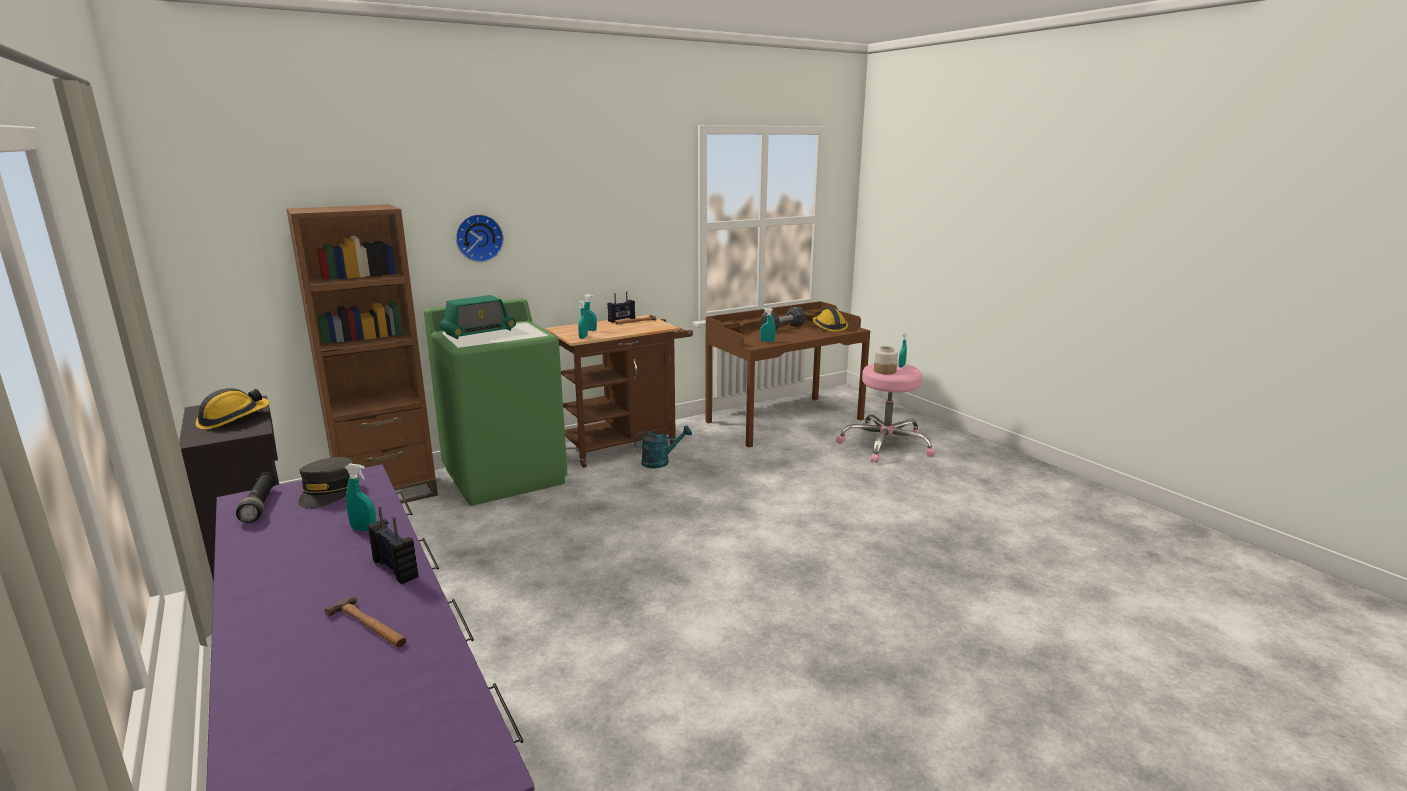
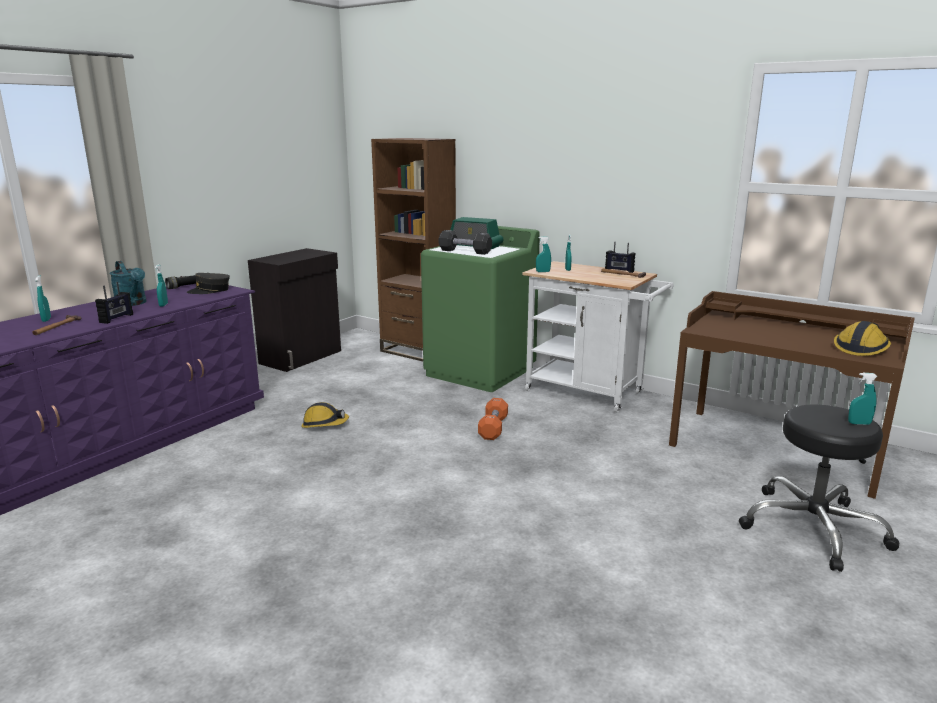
camera: 65 degrees right, 0 degrees up
hard hat [195,388,270,430] -> hard hat moved to [301,402,349,428]
wall clock [456,214,504,262] -> none
brown cart [545,315,693,468] -> white cart [522,261,674,413]
turquoise watering can [634,426,692,468] -> turquoise watering can moved to [110,261,147,306]
black dumbbell [760,307,806,331] -> black dumbbell moved to [439,230,492,255]
turquoise spray bottle [760,308,775,342] -> turquoise spray bottle moved to [35,275,51,322]
pink stool [836,363,936,463] -> black stool [739,404,899,572]
jar [874,346,898,374] -> none
none -> orange dumbbell [478,398,508,440]

